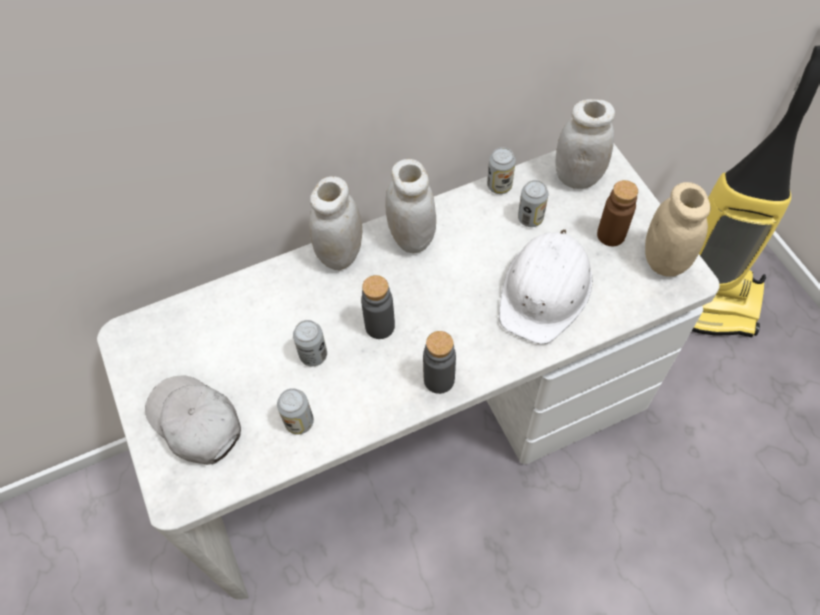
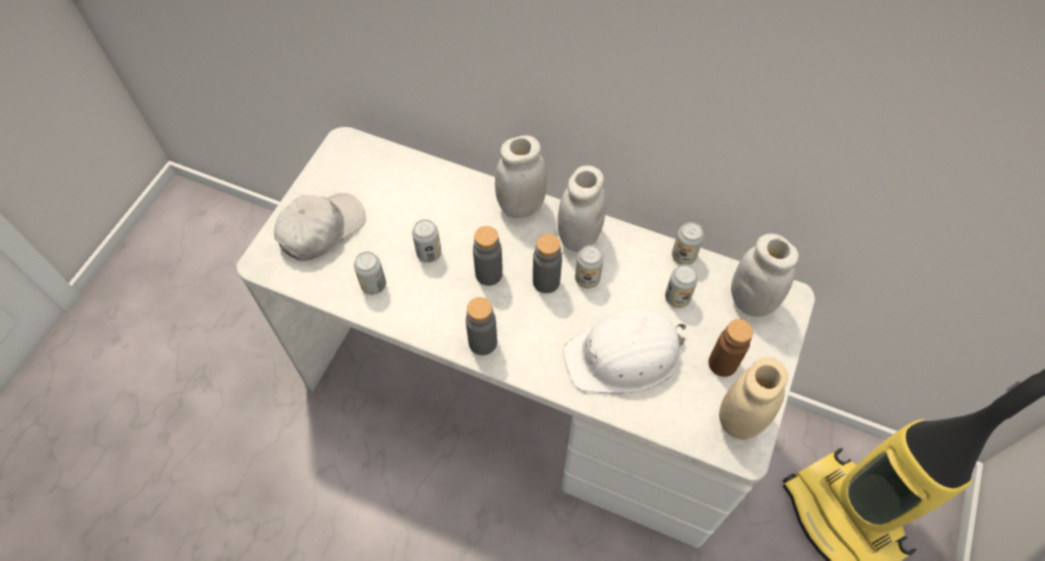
camera: 45 degrees right, 0 degrees up
white cap [145,375,241,465] -> white cap turned 45 degrees clockwise [274,193,366,261]
none -> grey bottle [533,234,562,293]
none -> can [575,245,604,288]

